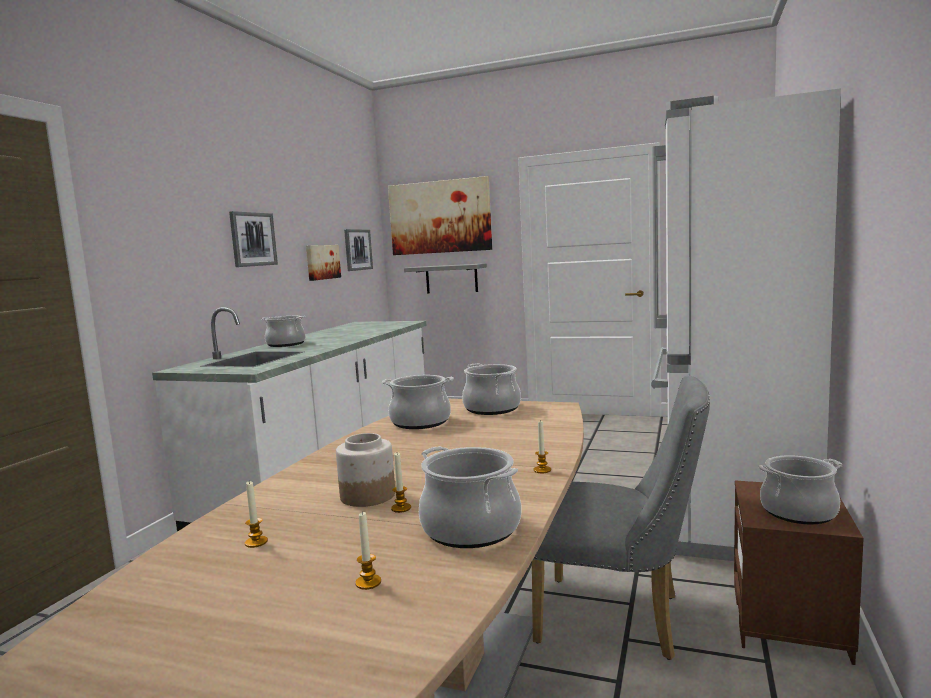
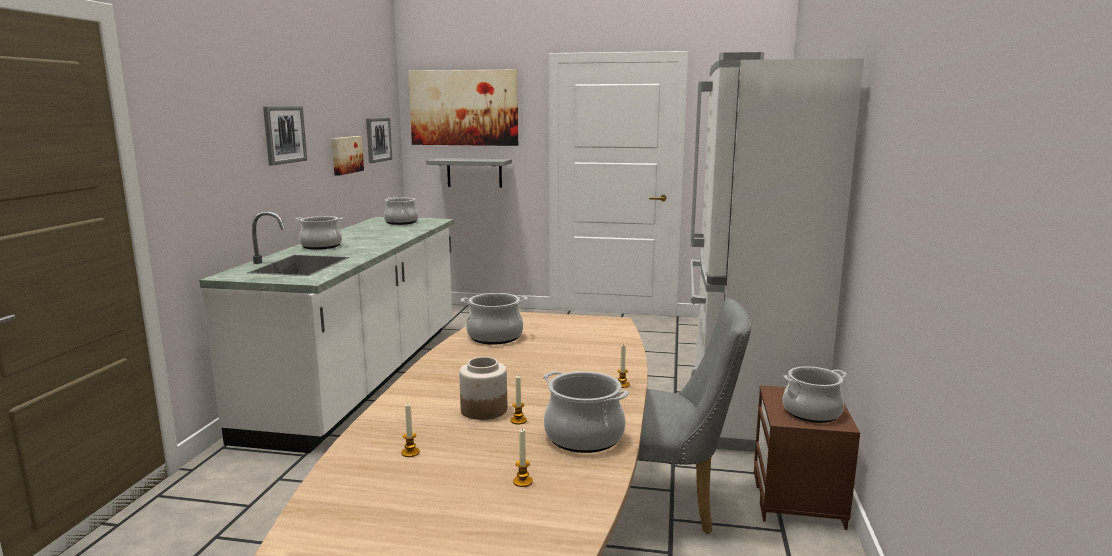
camera: 10 degrees left, 5 degrees up
cooking pot [462,363,521,415] -> cooking pot moved to [384,197,418,225]

